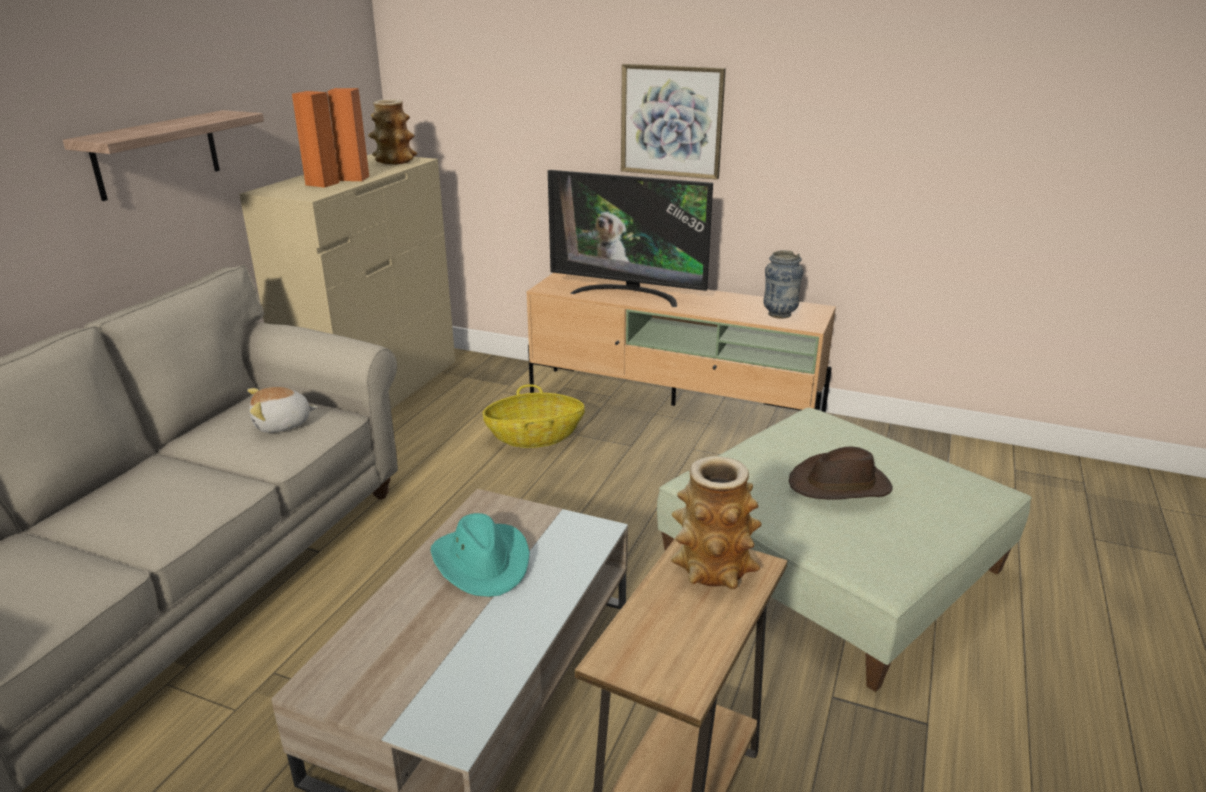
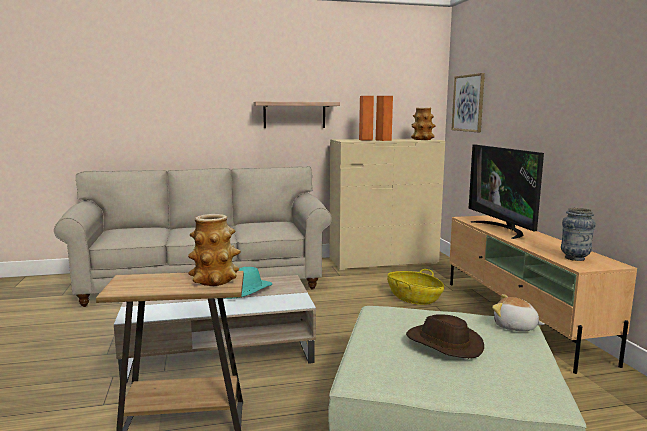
camera: 55 degrees right, 15 degrees down
plush toy [248,387,318,433] -> plush toy moved to [492,294,544,331]
picture [621,64,726,180] -> picture moved to [452,73,485,132]

